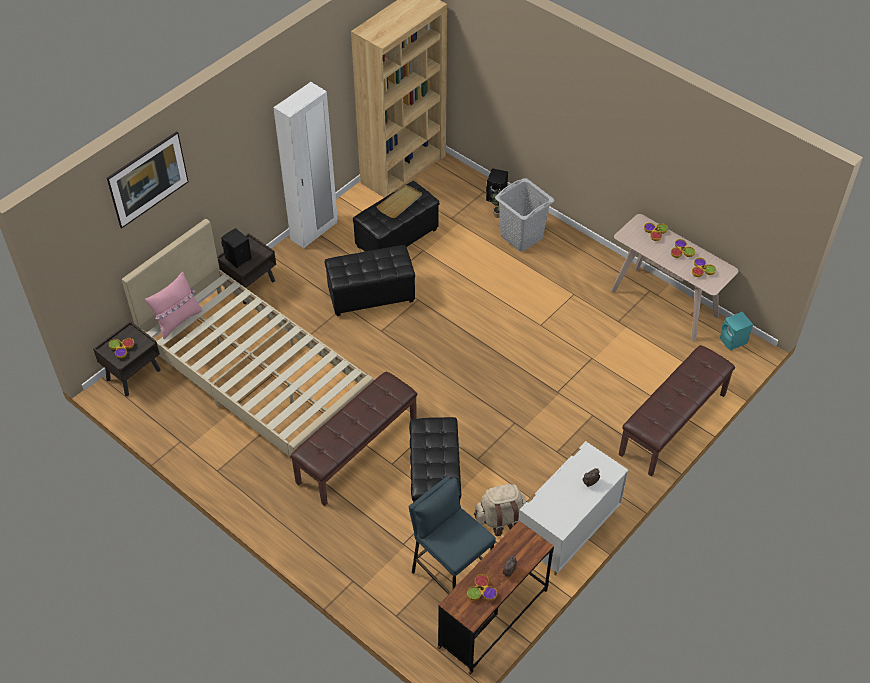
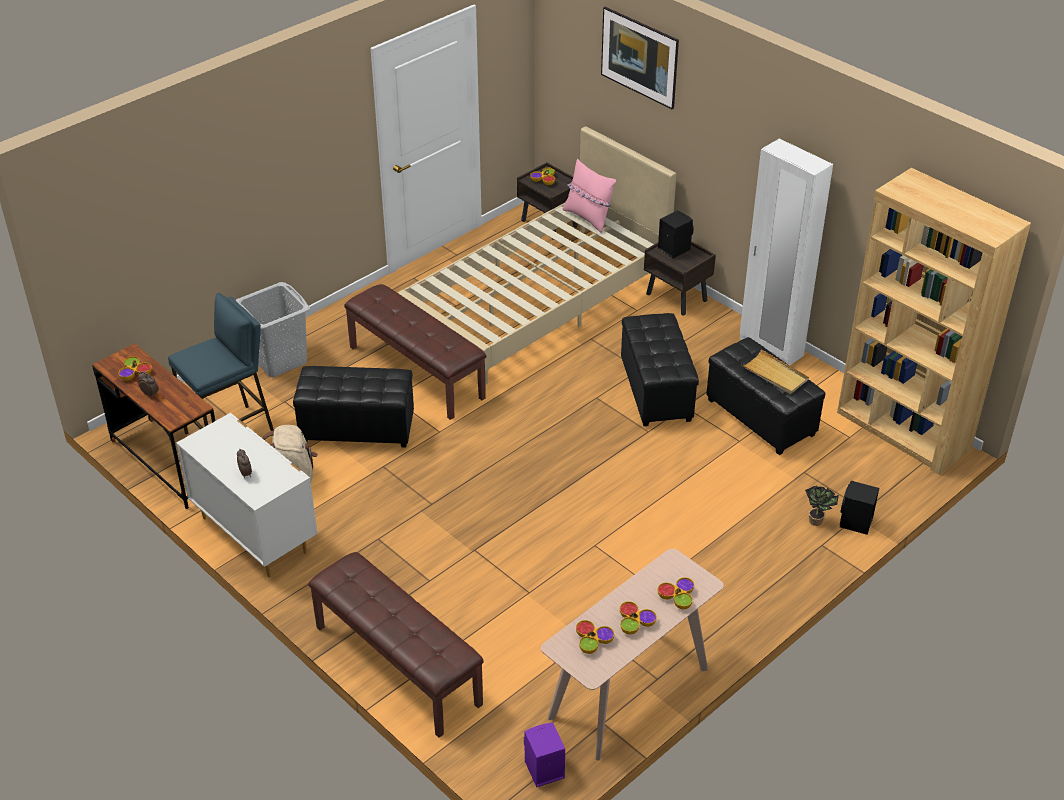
camera: 95 degrees right, 10 degrees down
grey laundry basket [495,178,554,252] -> grey laundry basket moved to [236,282,310,377]
turquoise speaker [720,312,753,351] -> purple speaker [524,723,565,787]

